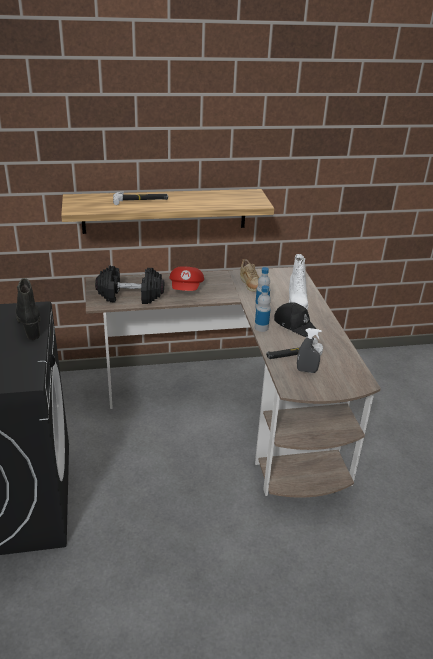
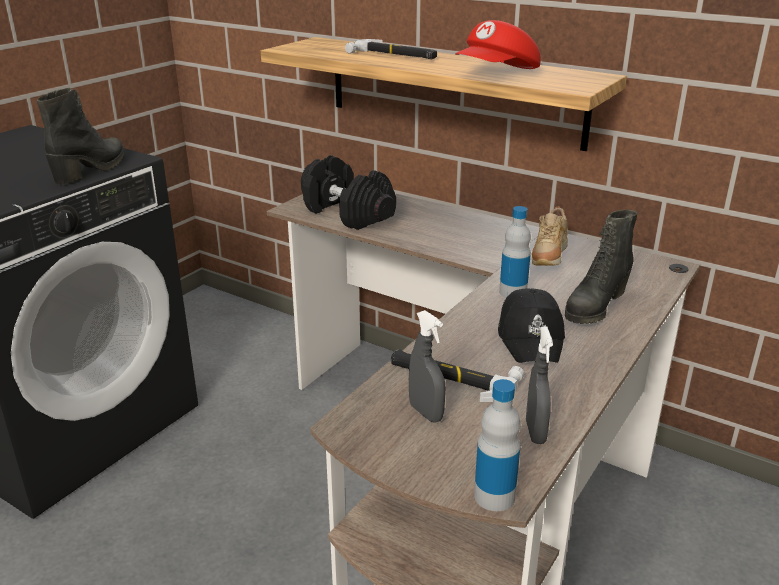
camera: 45 degrees right, 5 degrees down
red cap [169,266,204,291] -> red cap moved to [455,20,541,69]
bottle [255,285,271,332] -> bottle moved to [474,379,520,511]
white boot [289,254,308,310] -> black boot [565,210,637,324]
none -> grey spray bottle [526,326,553,444]

